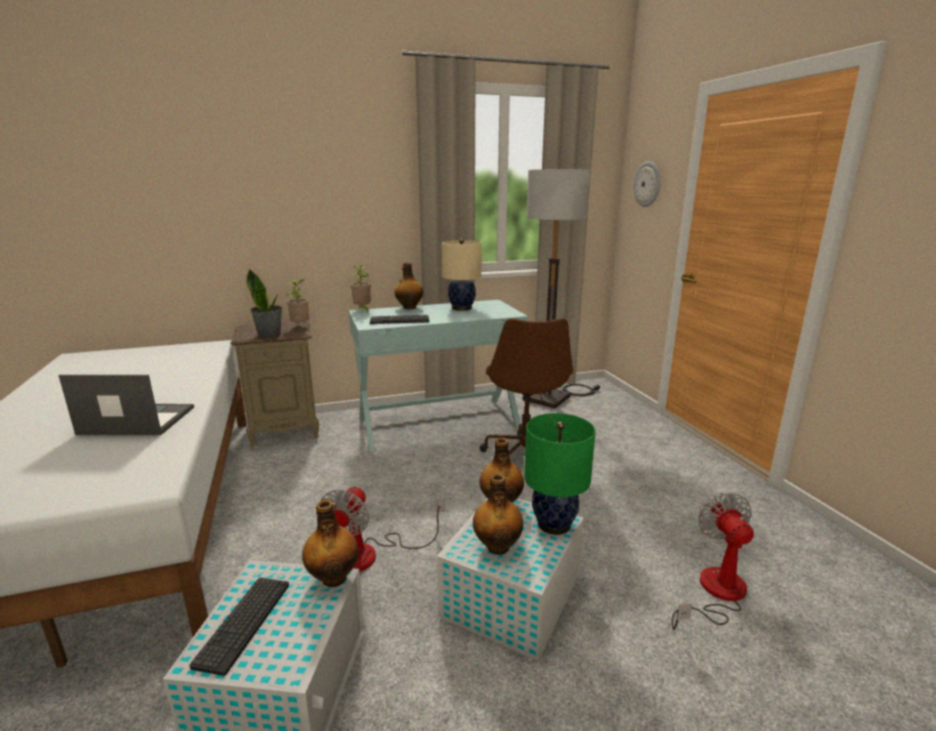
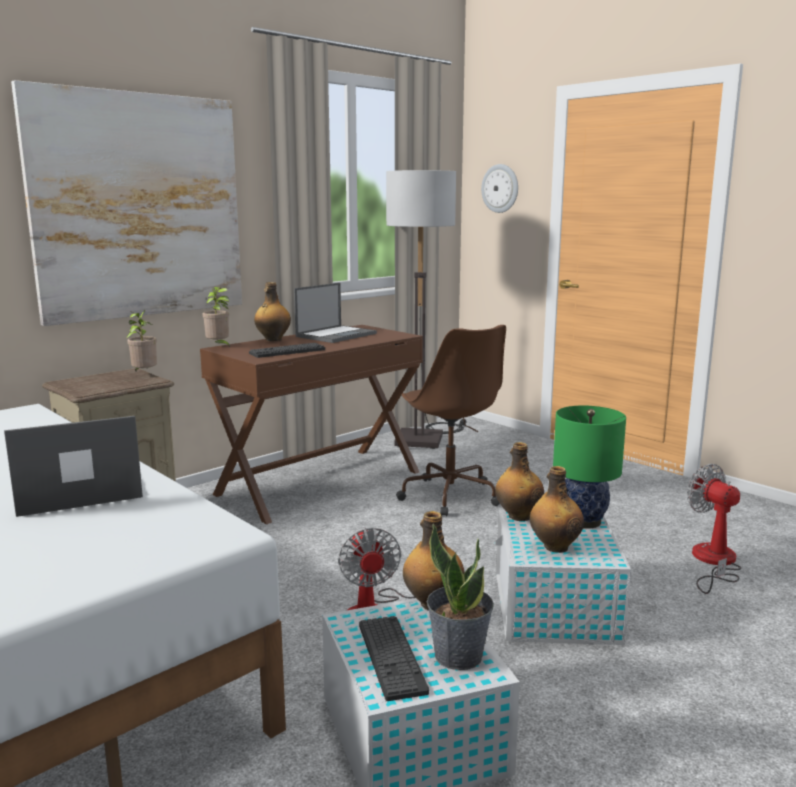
camera: 25 degrees left, 5 degrees down
potted plant [246,268,282,338] -> potted plant moved to [427,524,494,670]
turquoise desk [349,300,528,451] -> brown desk [200,325,423,524]
beige table lamp [442,239,482,311] -> laptop [294,283,377,343]
none -> picture [11,80,242,326]

